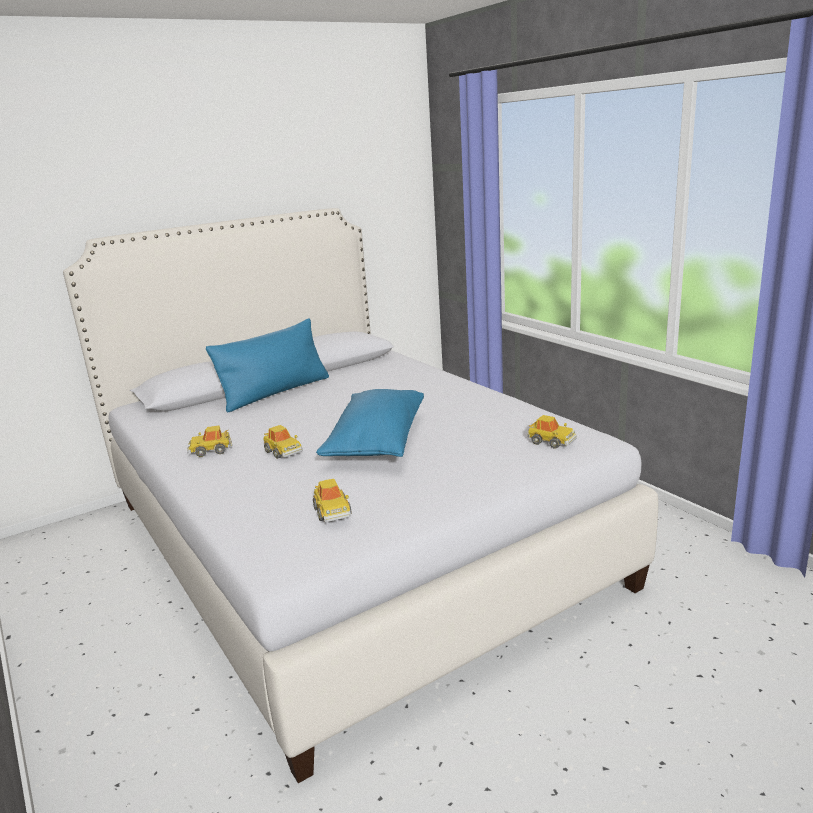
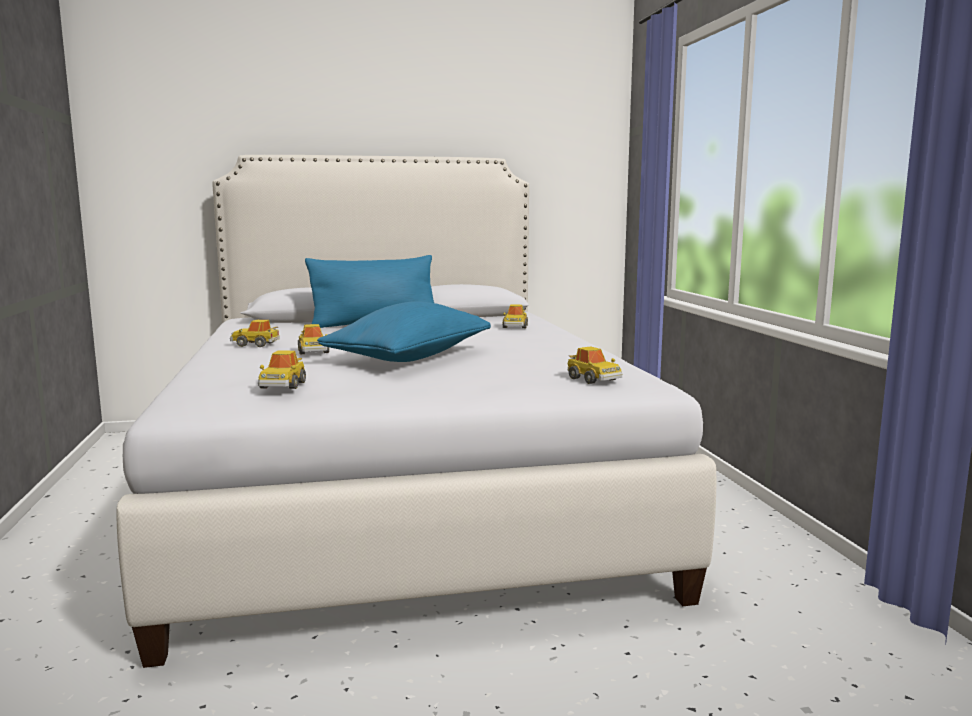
camera: 20 degrees right, 10 degrees down
none -> toy car [503,305,528,328]

